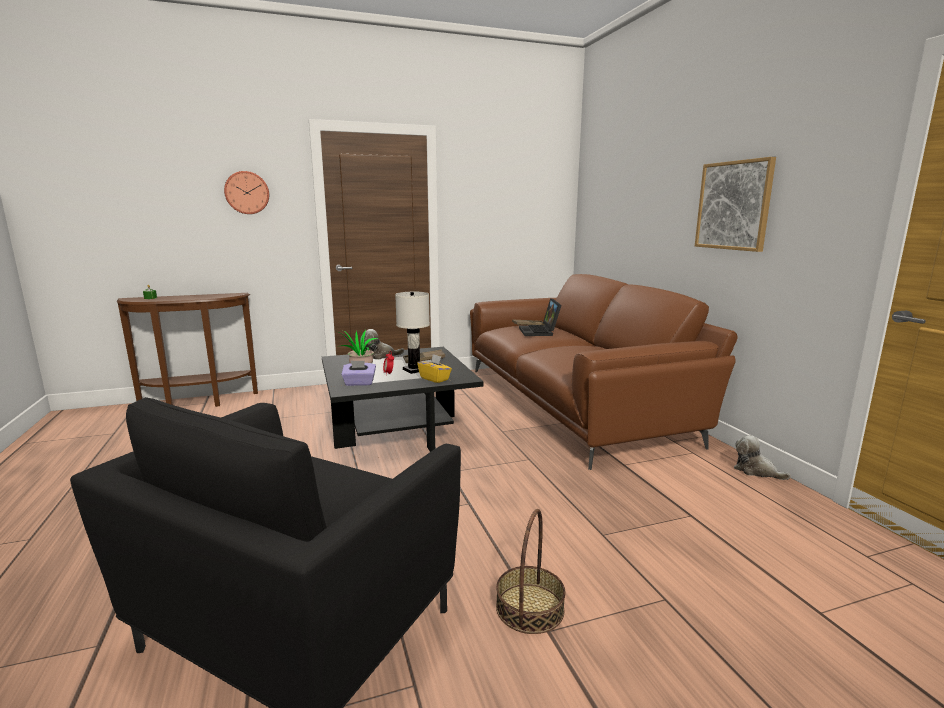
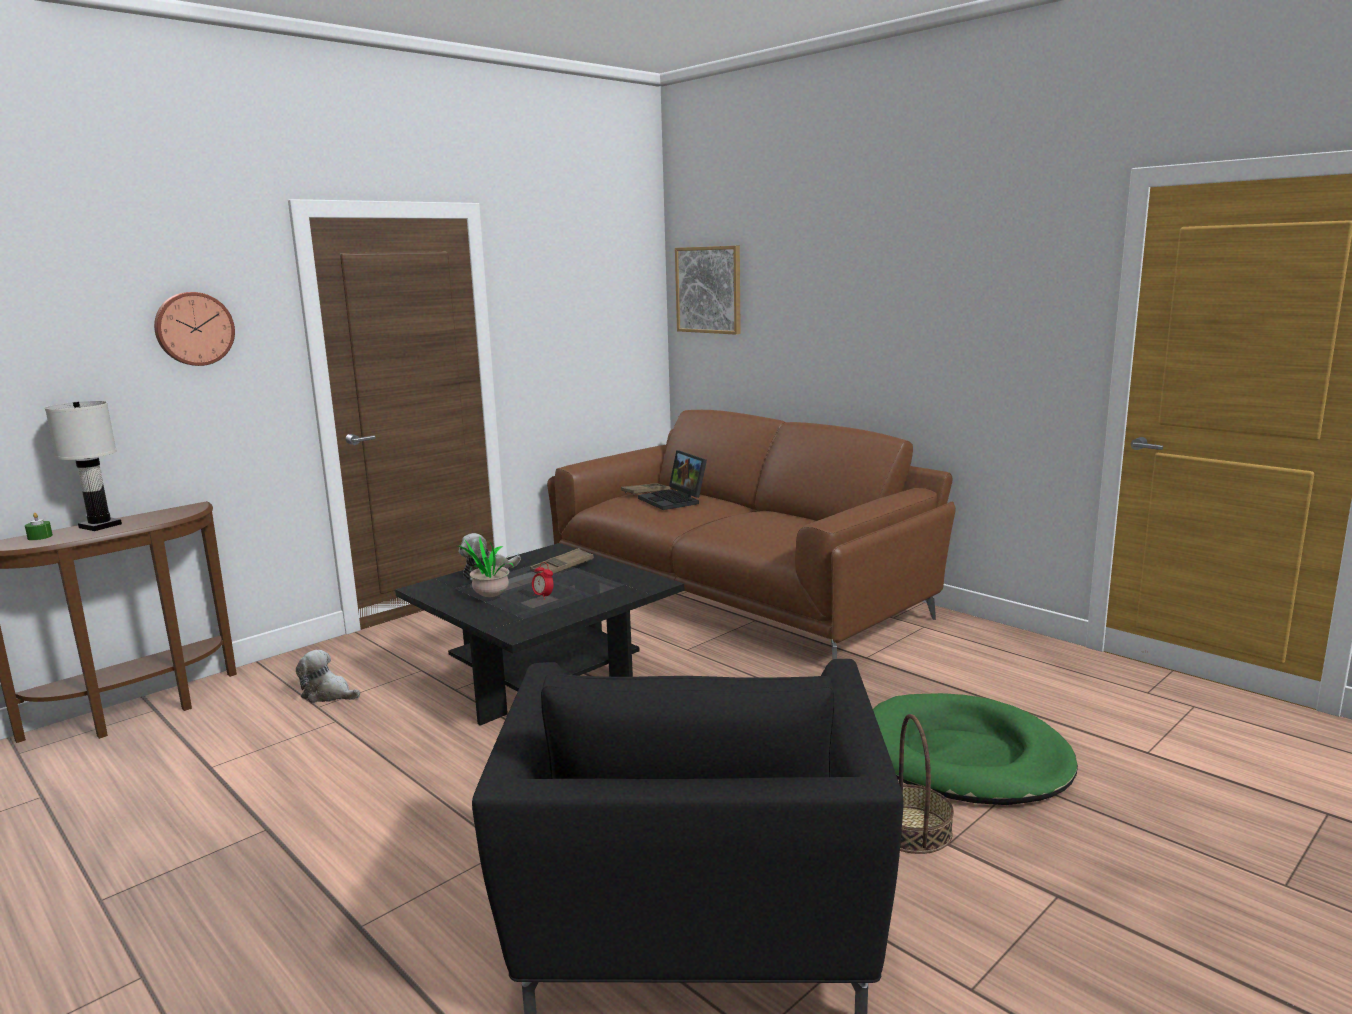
camera: 25 degrees left, 0 degrees up
purple tissue box [341,360,376,386] -> none
white table lamp [395,292,430,374] -> white table lamp moved to [45,401,122,531]
yellow tissue box [417,354,452,383] -> none
picture [695,157,776,252] -> picture moved to [675,245,741,335]
plush toy [734,435,791,480] -> plush toy moved to [296,650,360,703]
none -> green dog bed [873,693,1078,805]

